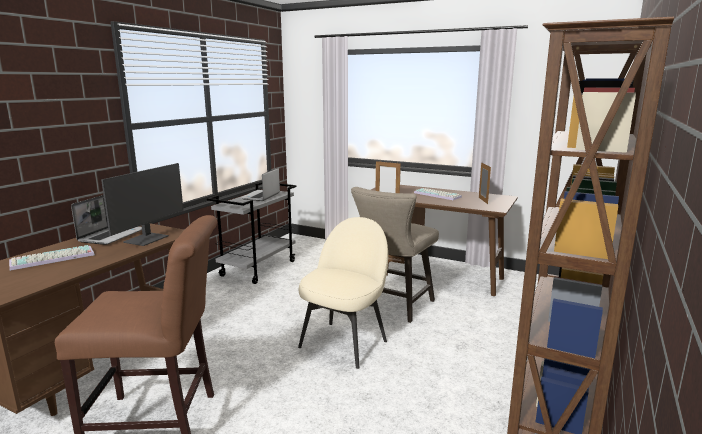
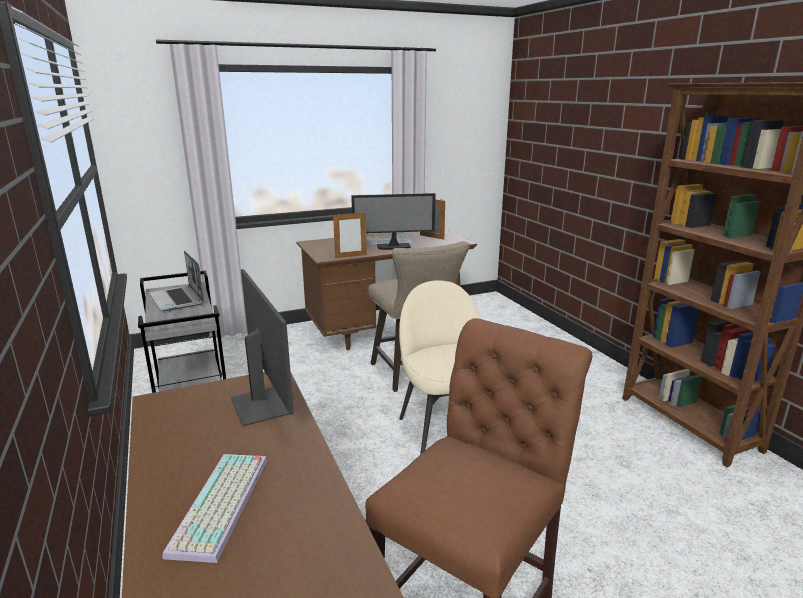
camera: 50 degrees left, 5 degrees up
laptop [71,195,142,245] -> none
none -> monitor [351,193,436,250]

